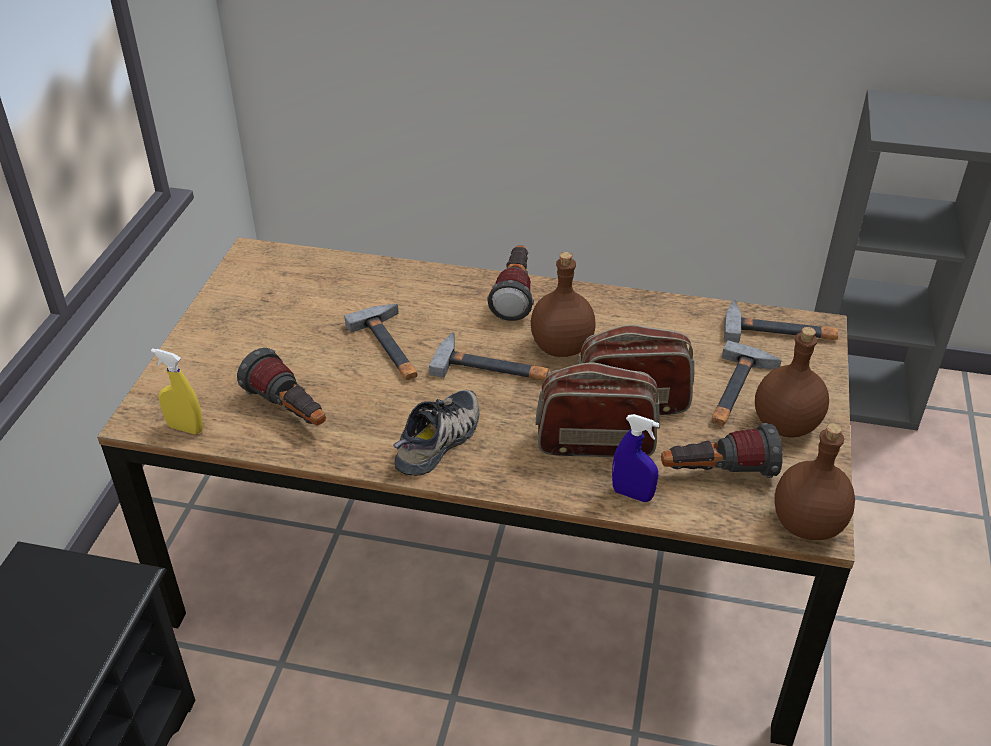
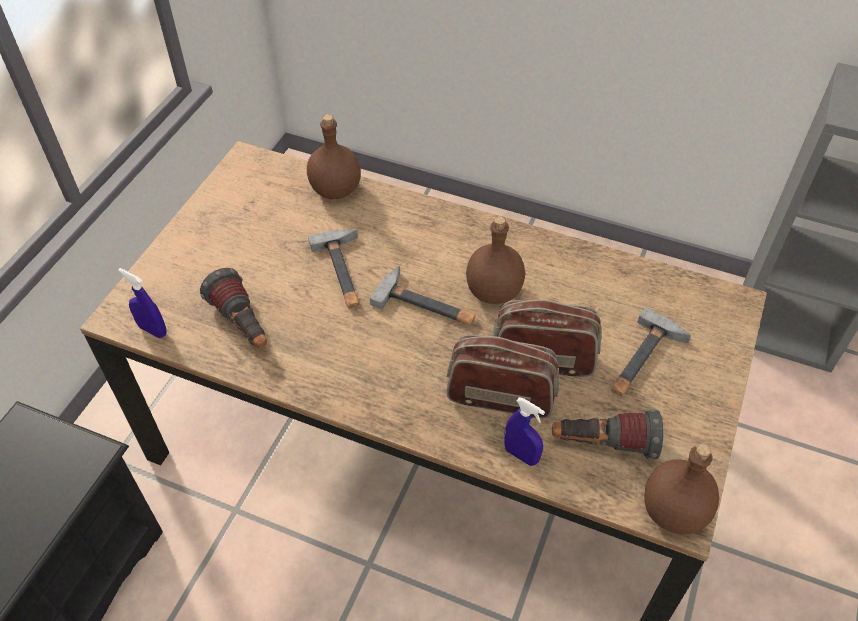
camera: 10 degrees right, 10 degrees up
yellow spray bottle [151,348,203,435] -> blue spray bottle [118,268,166,338]
shoe [393,390,480,476] -> none
flashlight [487,245,534,321] -> none
hammer [724,300,838,343] -> none
brown bottle [755,327,829,438] -> brown bottle moved to [307,114,361,200]

